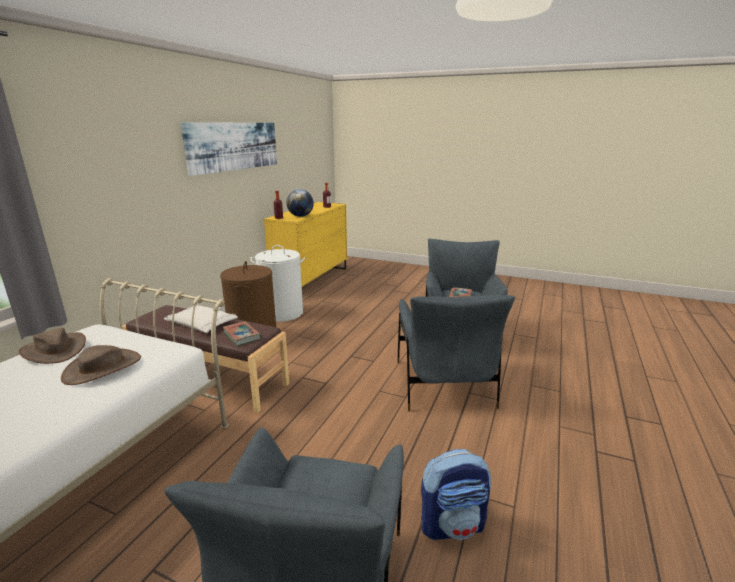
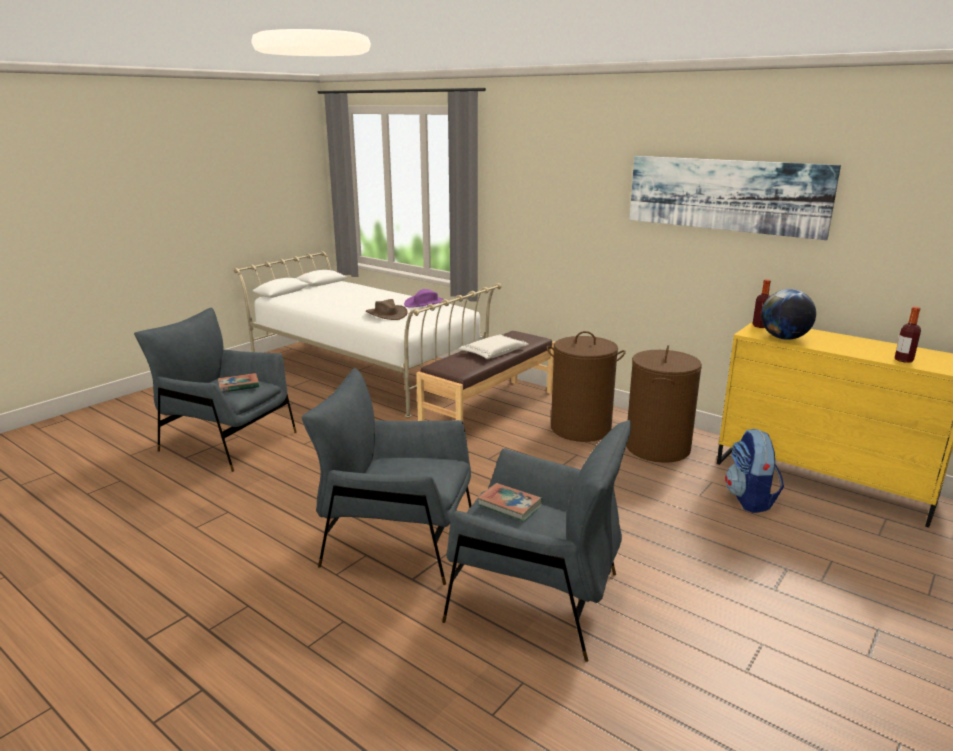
camera: 105 degrees right, 0 degrees up
brown hat [18,328,86,364] -> purple hat [404,289,444,307]
book [222,321,261,346] -> book moved to [218,373,259,392]
white laundry basket [250,245,305,322] -> brown laundry basket [626,345,702,463]
backpack [421,449,491,540] -> backpack moved to [725,429,784,513]

